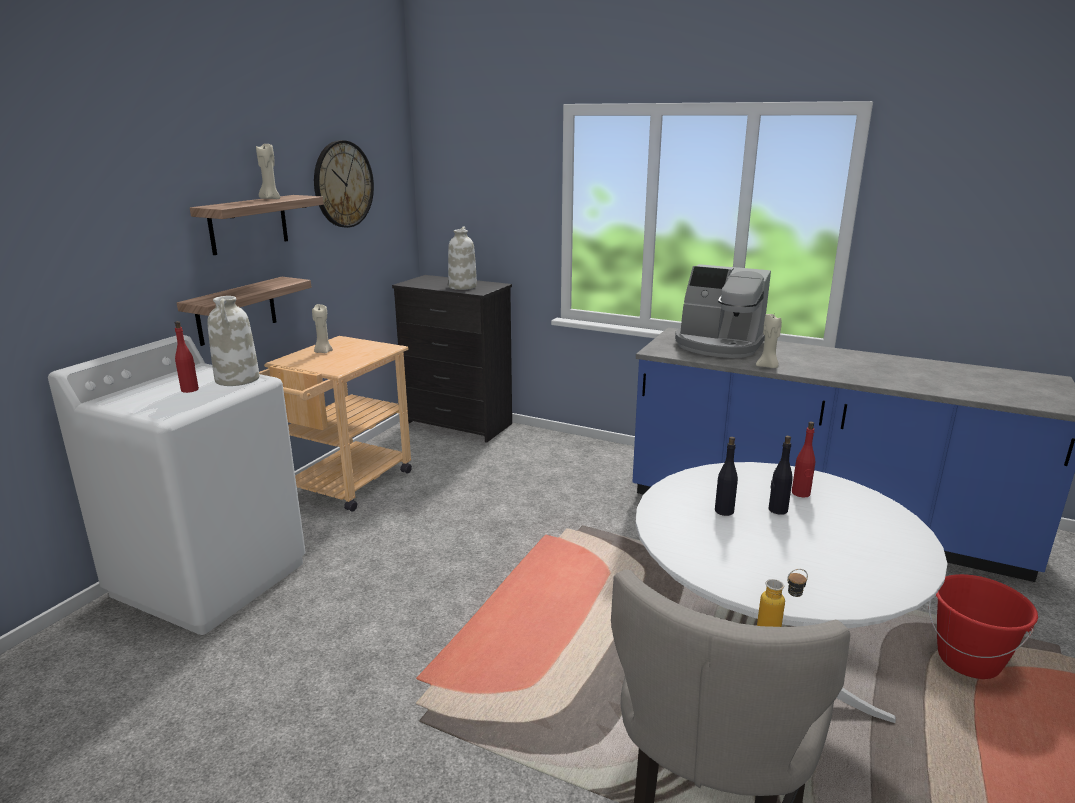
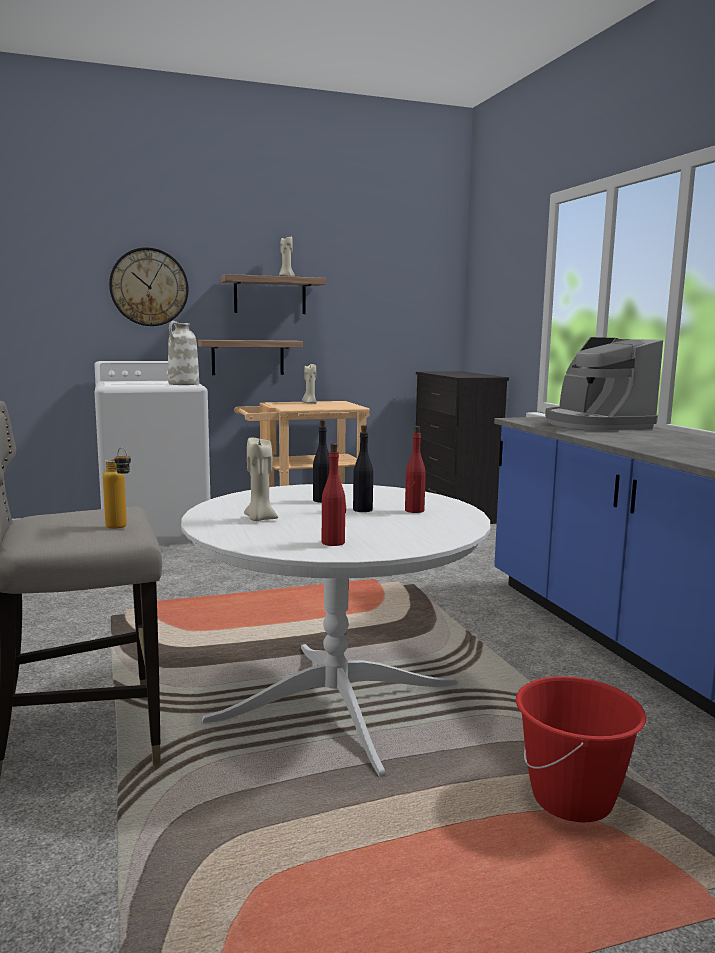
camera: 45 degrees right, 10 degrees down
red bottle [175,321,199,393] -> red bottle moved to [322,443,346,546]
wall clock [314,140,374,228] -> wall clock moved to [109,248,189,326]
white vase [448,227,477,290] -> none
beige candle [756,314,782,368] -> beige candle moved to [244,436,278,521]

